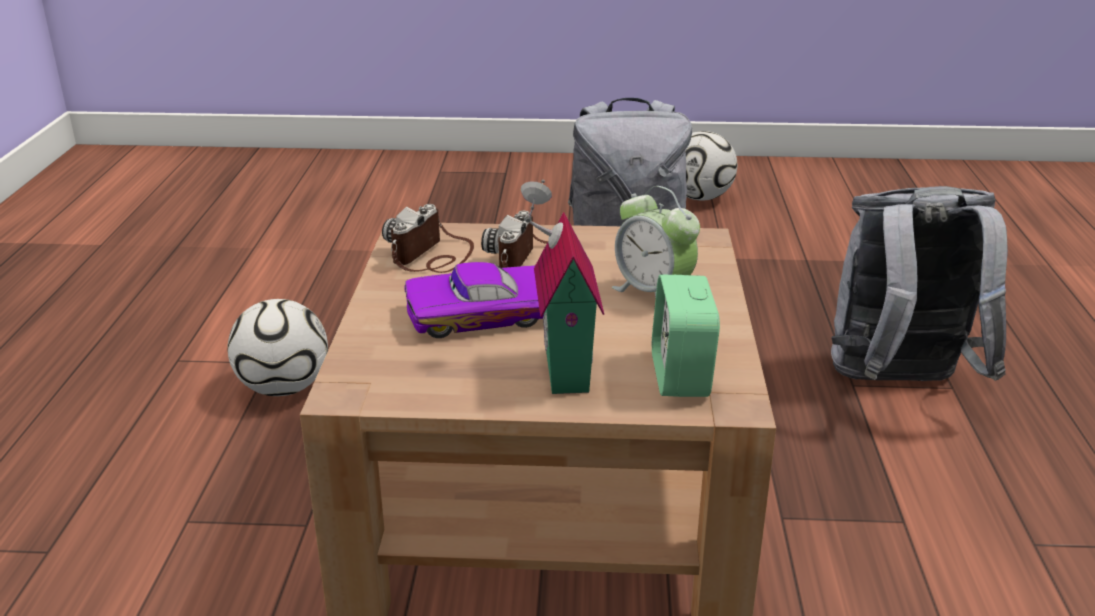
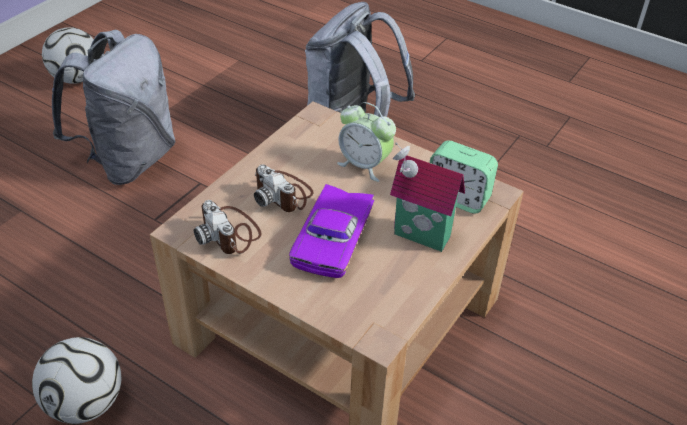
camera: 60 degrees left, 15 degrees up
alarm clock [612,186,700,299] -> alarm clock turned 45 degrees clockwise [337,102,396,182]

